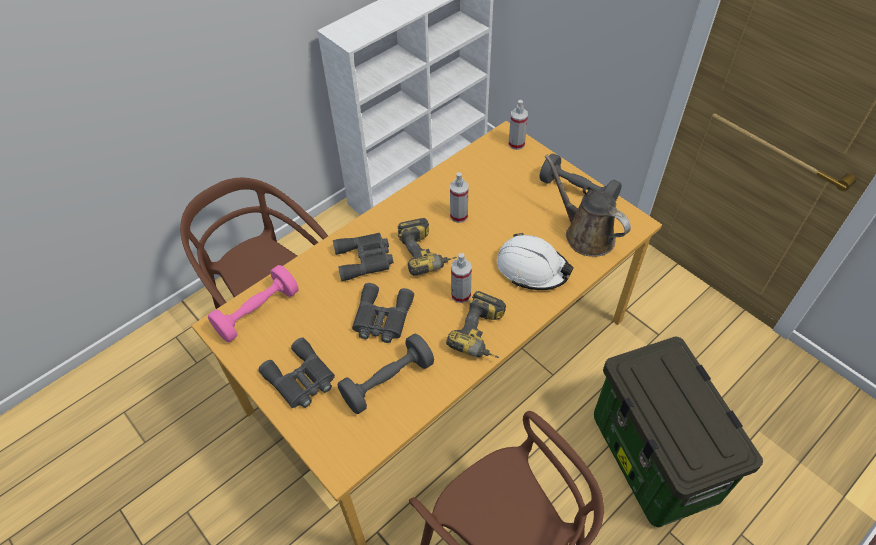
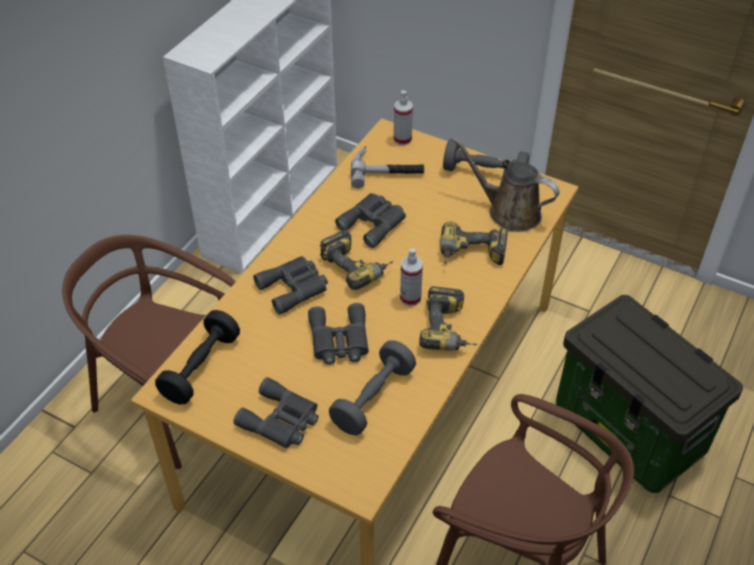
camera: 20 degrees left, 5 degrees down
pink dumbbell [208,265,299,342] -> black dumbbell [155,310,240,405]
spray bottle [450,172,469,223] -> grey binoculars [335,193,406,248]
white hard hat [497,233,573,290] -> power drill [440,221,508,265]
none -> hammer [351,146,424,188]

